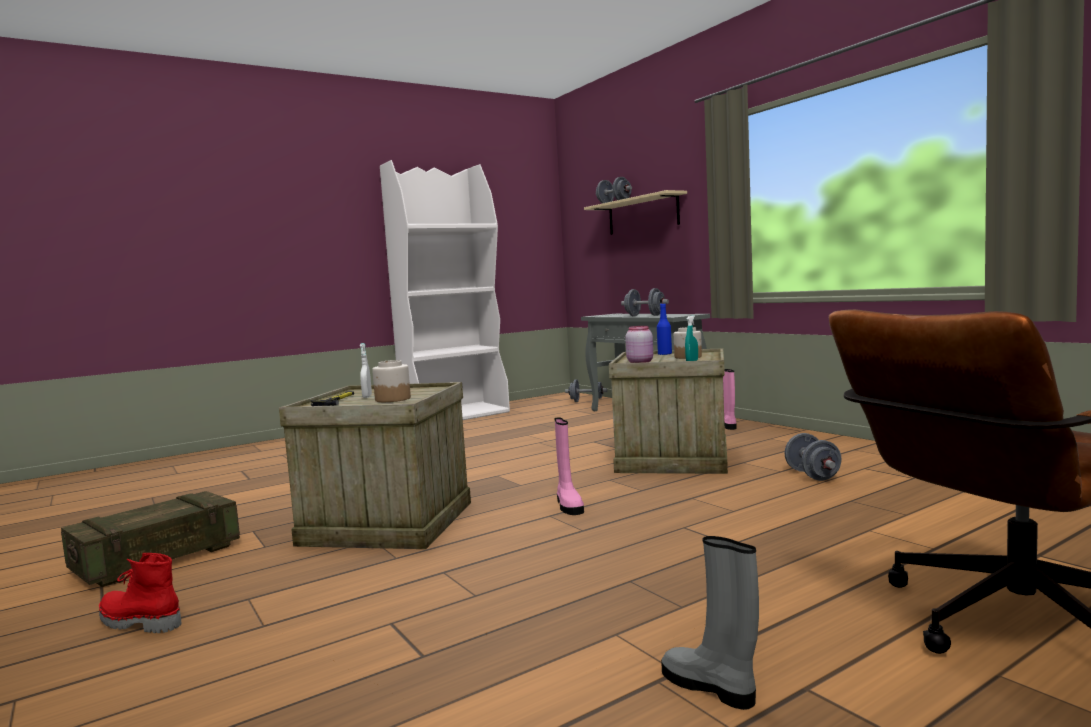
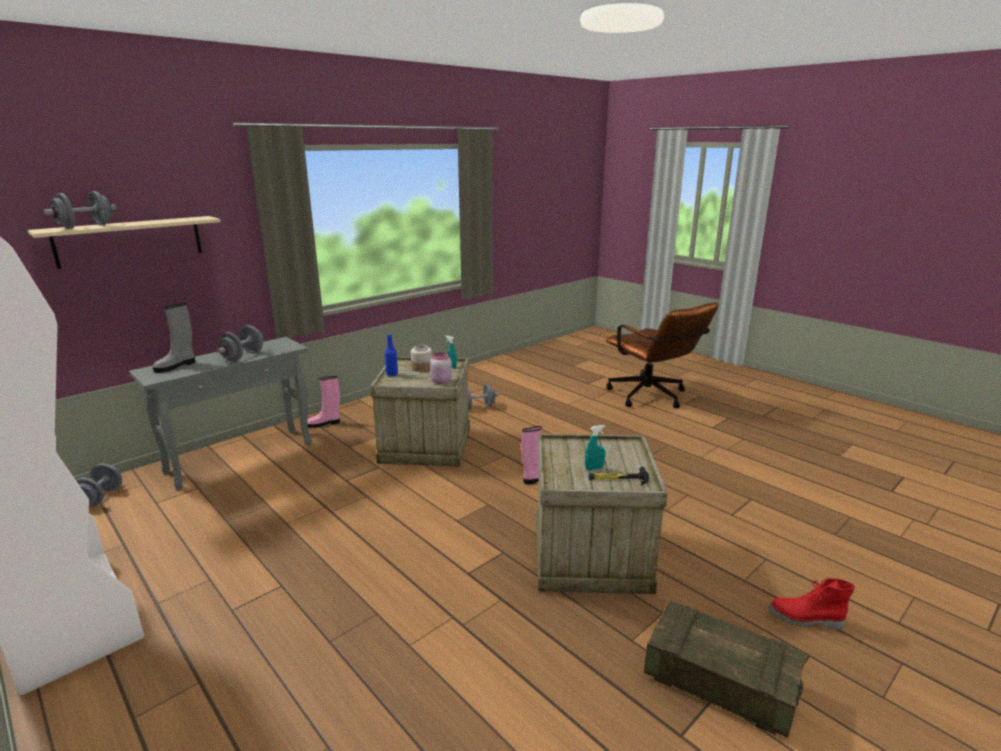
camera: 100 degrees left, 15 degrees up
red boot [99,553,182,633] -> red boot turned 90 degrees clockwise [769,578,855,629]
white spray bottle [360,343,372,398] -> turquoise spray bottle [585,425,606,470]
jar [372,360,411,402] -> none
grey boot [661,536,759,710] -> grey boot moved to [152,303,195,373]

